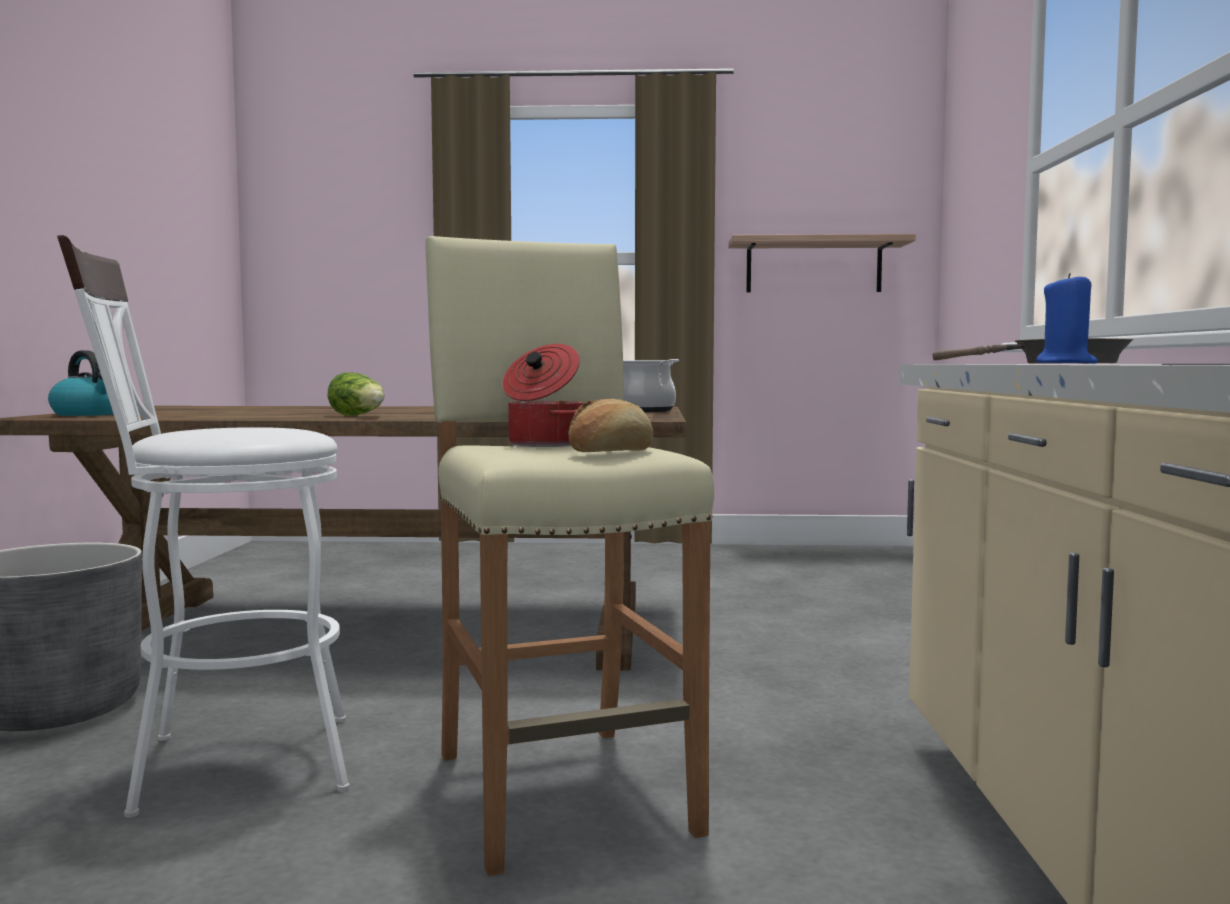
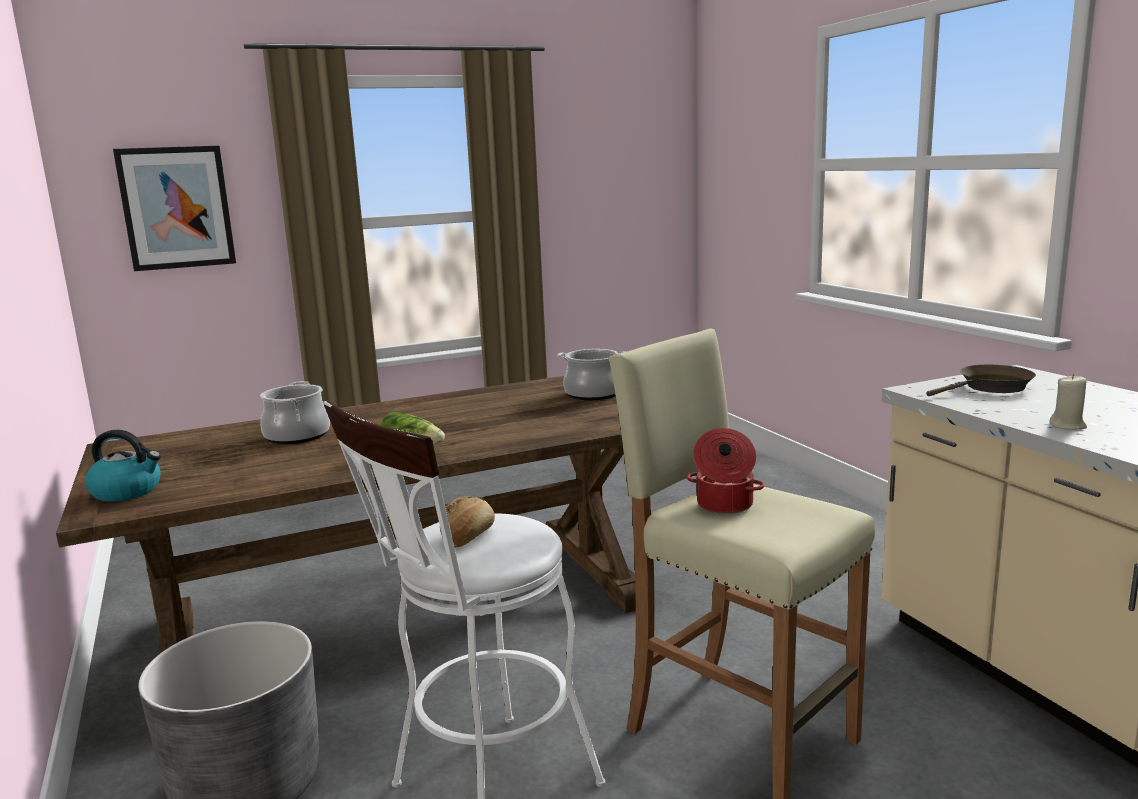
camera: 25 degrees left, 10 degrees up
bread [569,399,653,452] -> bread moved to [440,496,495,548]
shelf [728,234,916,292] -> none
blue candle [1036,273,1098,364] -> beige candle [1050,374,1087,430]
none -> picture [113,146,236,271]
none -> cooking pot [260,381,330,444]

